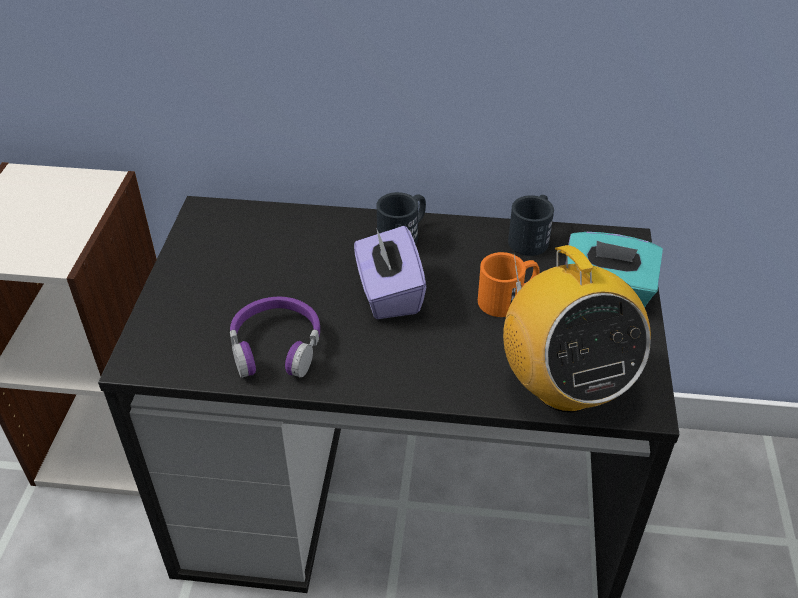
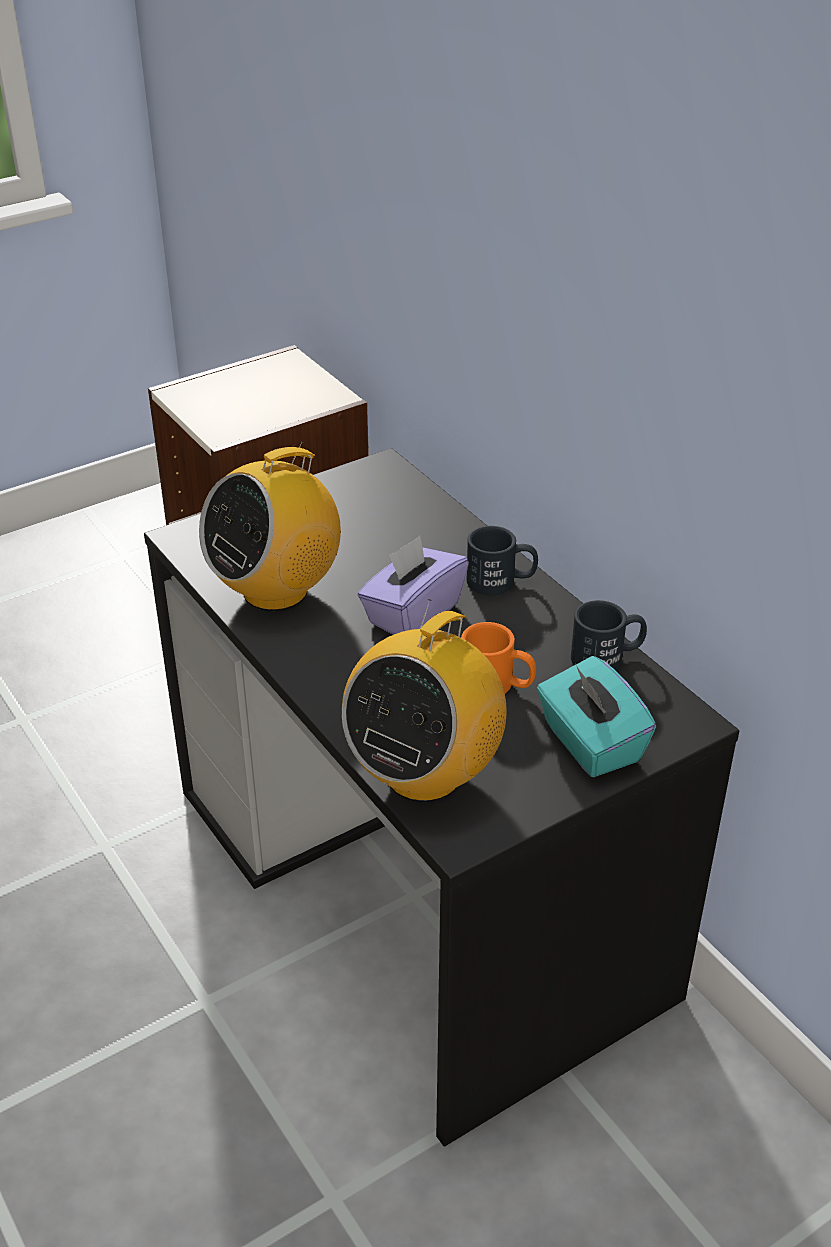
camera: 50 degrees right, 5 degrees down
purple headphones [230,297,320,378] -> radio [199,441,341,611]

